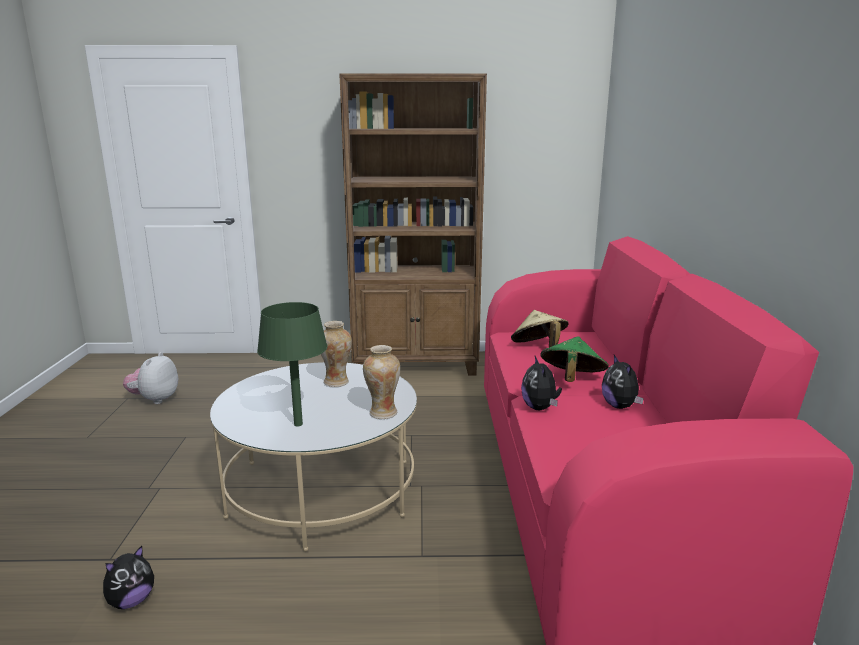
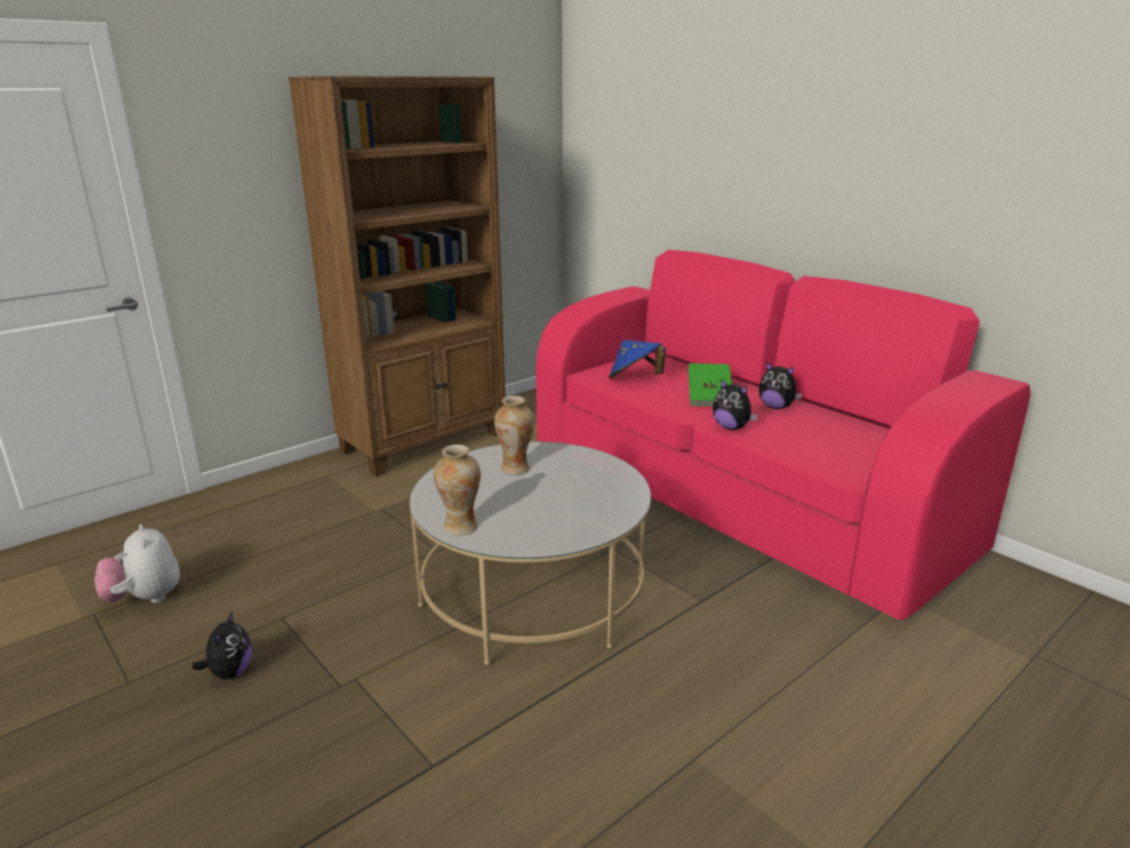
camera: 40 degrees left, 5 degrees up
plush toy [103,546,154,609] -> plush toy moved to [192,612,252,679]
green table lamp [257,302,328,426] -> none
vase [363,345,400,419] -> vase moved to [434,445,481,535]
beige hat [511,310,569,347] -> blue hat [609,340,665,379]
green hat [540,336,609,382] -> green book [688,363,732,406]

